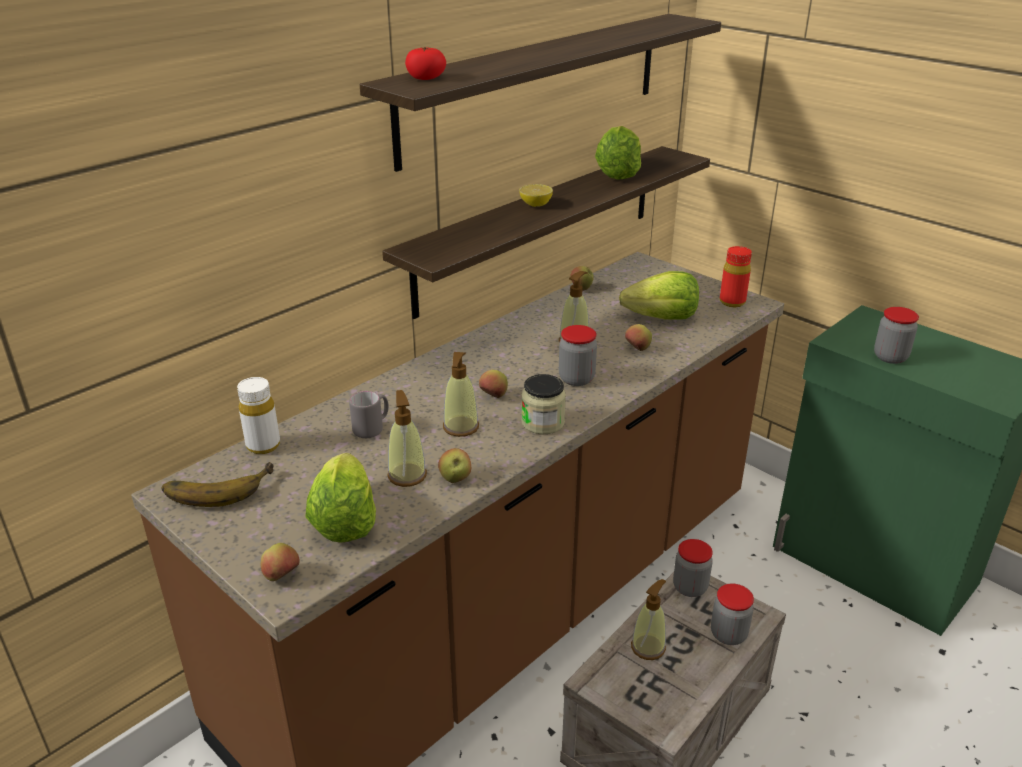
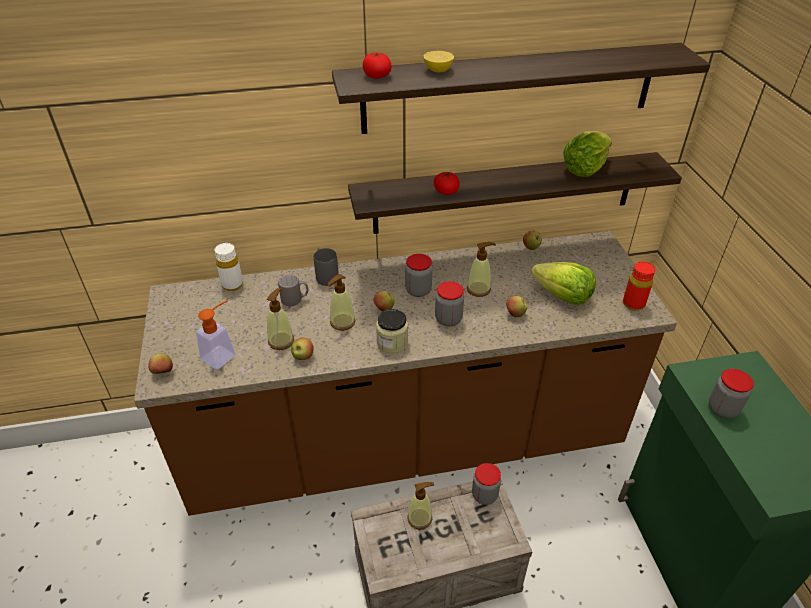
camera: 35 degrees right, 10 degrees up
banana [162,462,274,507] -> none
lettuce [305,453,376,543] -> soap dispenser [196,300,235,369]
lemon [519,184,553,207] -> lemon moved to [424,51,454,73]
jar [711,583,754,645] -> jar moved to [405,254,432,297]
none -> grey mug [314,248,339,286]
none -> tomato [434,172,460,195]

